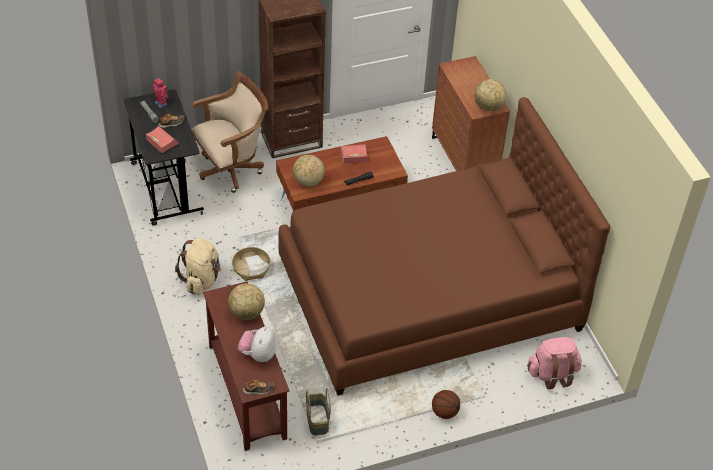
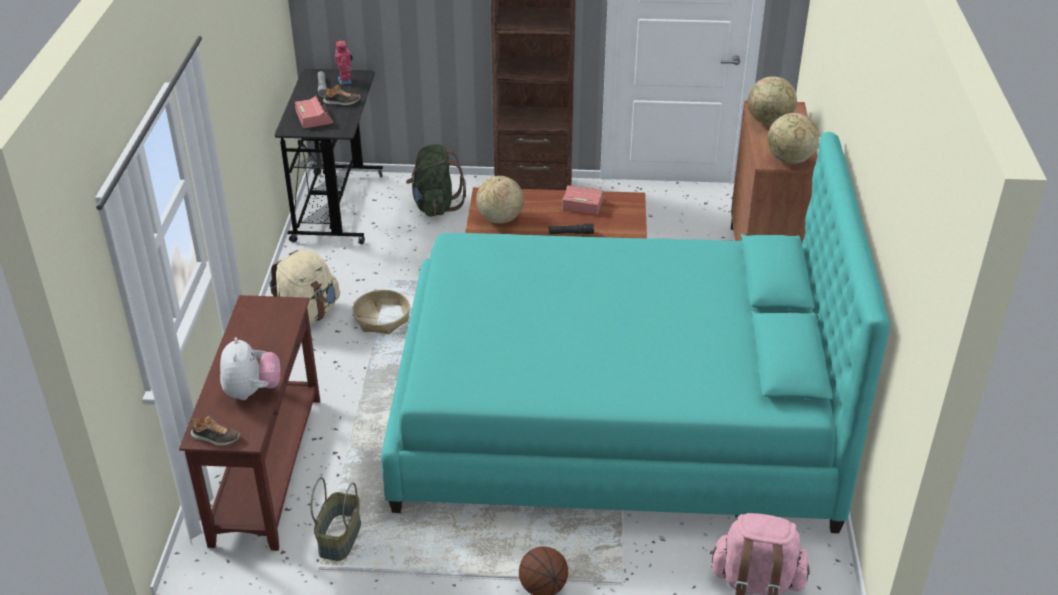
camera: 25 degrees right, 10 degrees down
office chair [192,71,269,193] -> green backpack [406,144,466,216]
globe [228,284,265,320] -> globe moved to [748,76,797,125]
plush toy [238,327,276,362] -> plush toy turned 135 degrees clockwise [220,337,281,400]
brown bed [278,97,610,396] -> turquoise bed [381,132,890,533]

